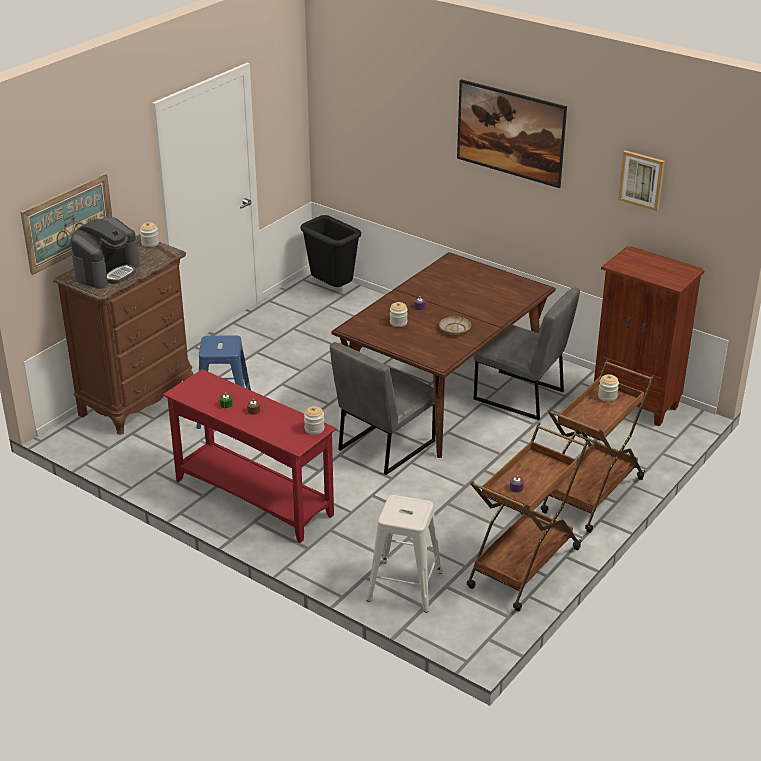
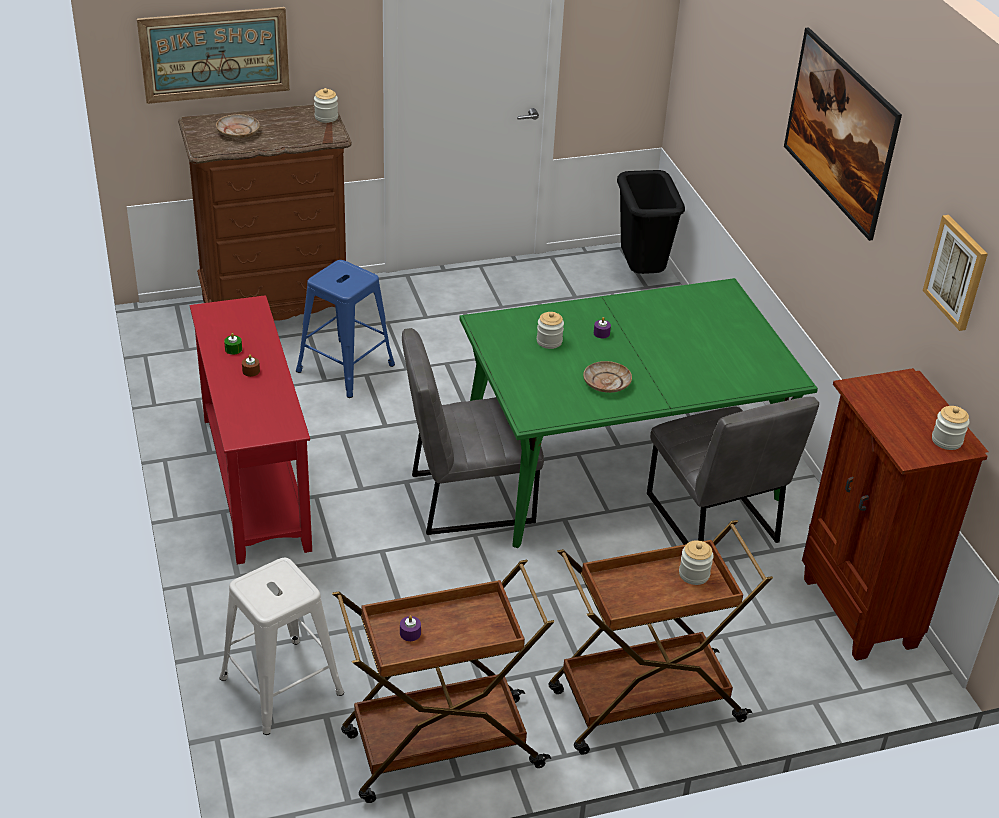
camera: 35 degrees right, 5 degrees up
coffee machine [71,217,139,289] -> beige plate [216,114,260,138]
jar [304,406,324,435] -> jar moved to [932,406,970,450]
brown dining table [331,252,556,458] -> green dining table [459,278,818,548]

